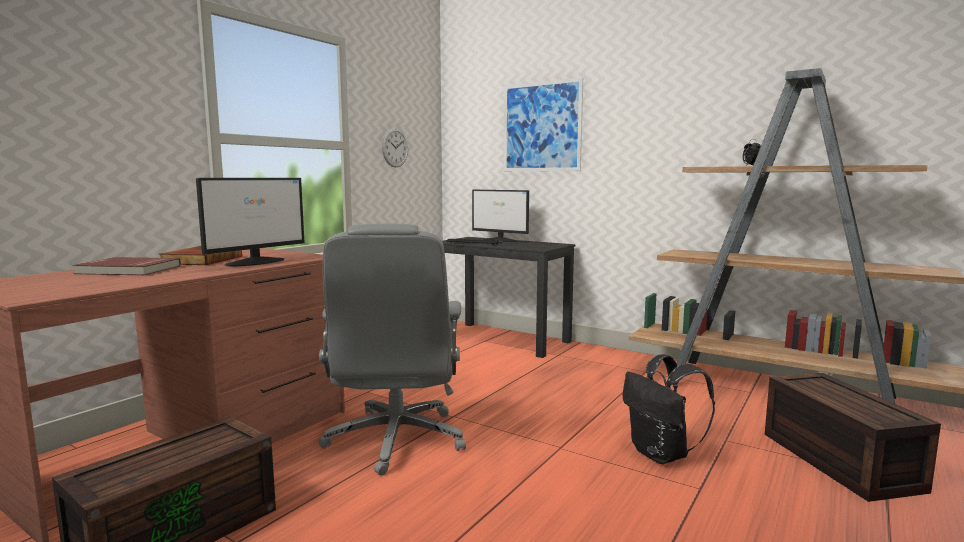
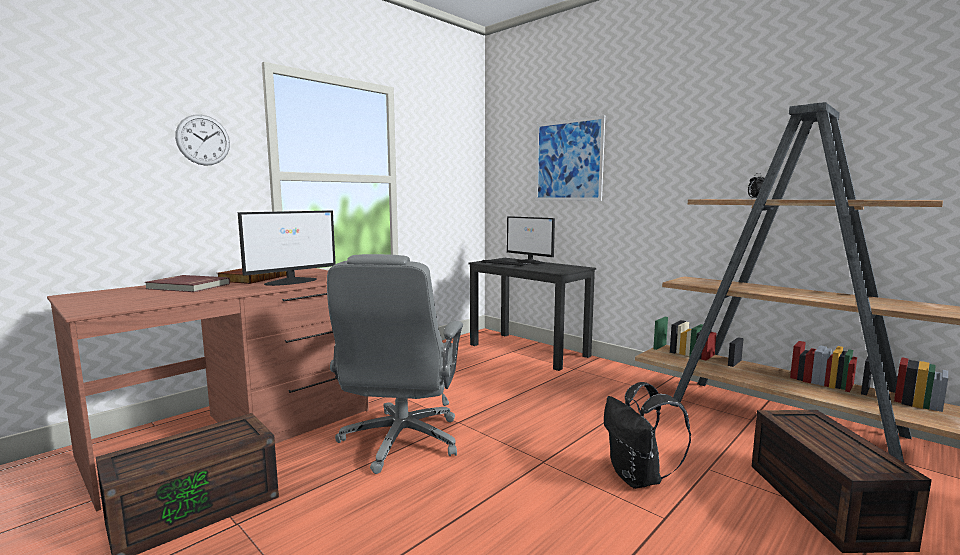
camera: 10 degrees right, 0 degrees up
wall clock [382,128,408,167] -> wall clock moved to [175,115,230,166]

